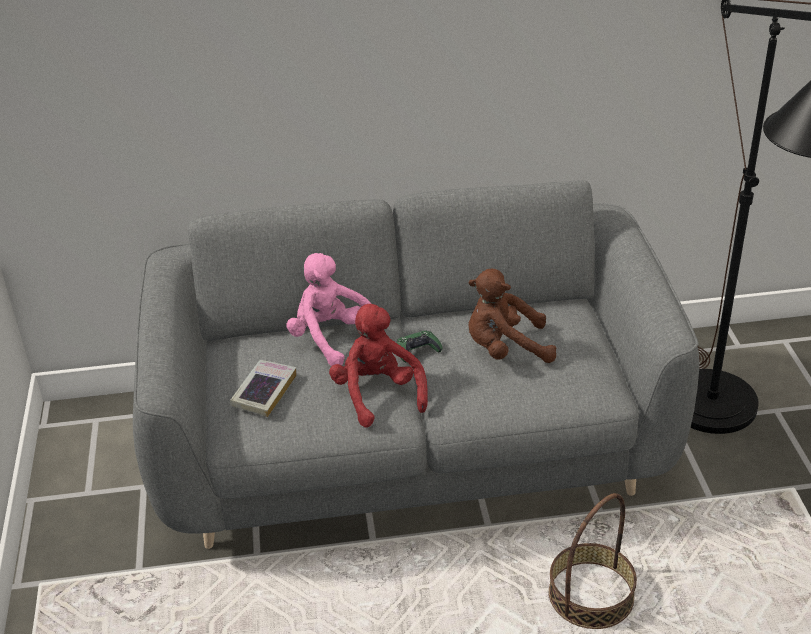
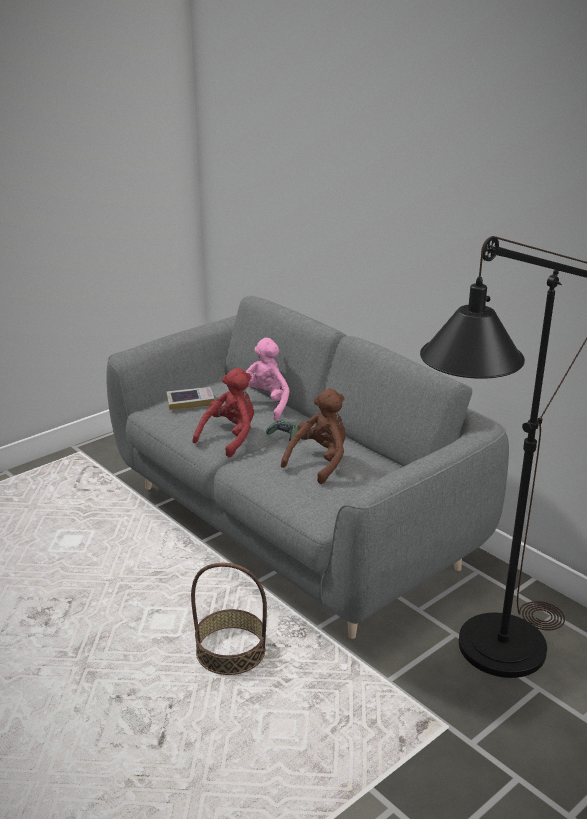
camera: 55 degrees right, 10 degrees down
brown plush toy [468,268,556,363] -> brown plush toy turned 75 degrees clockwise [281,389,346,484]

